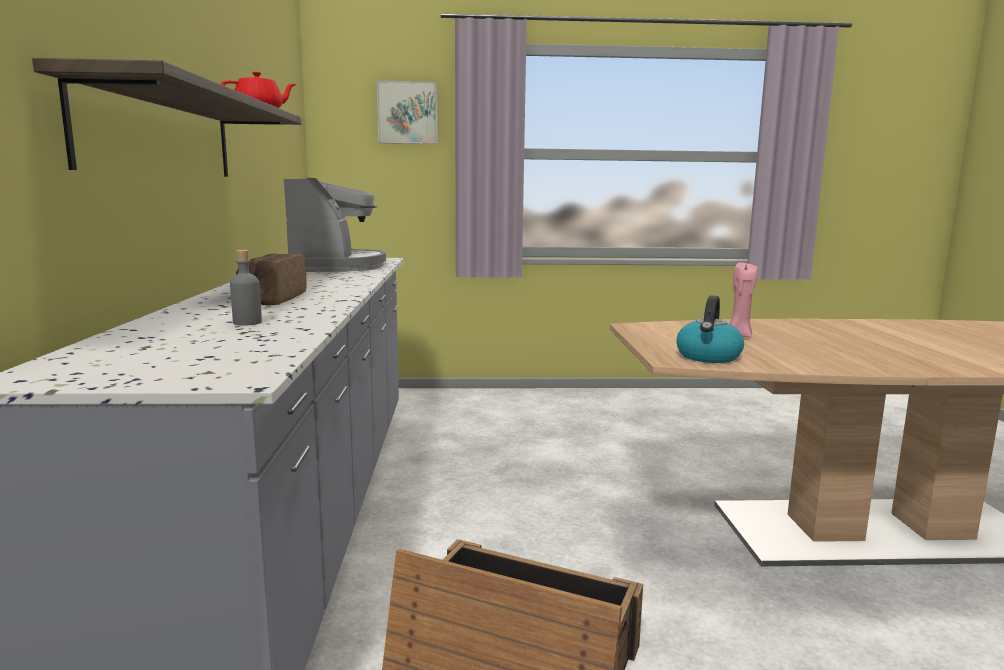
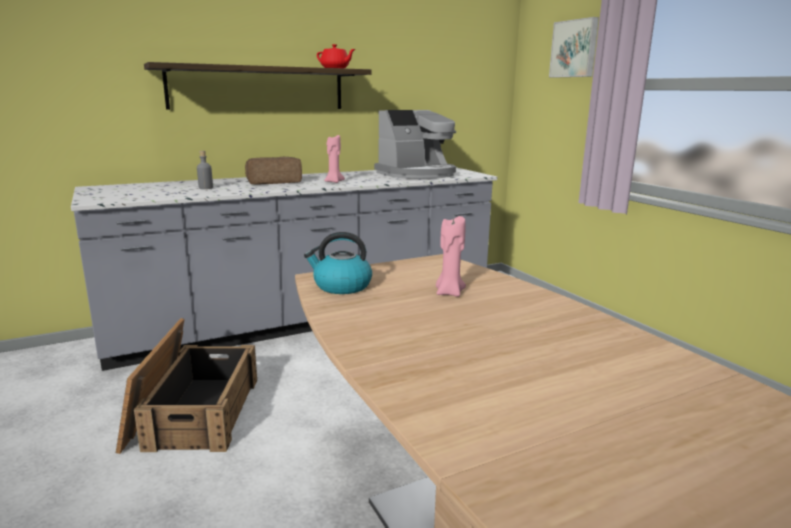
camera: 65 degrees right, 5 degrees up
none -> pink candle [324,135,345,183]

